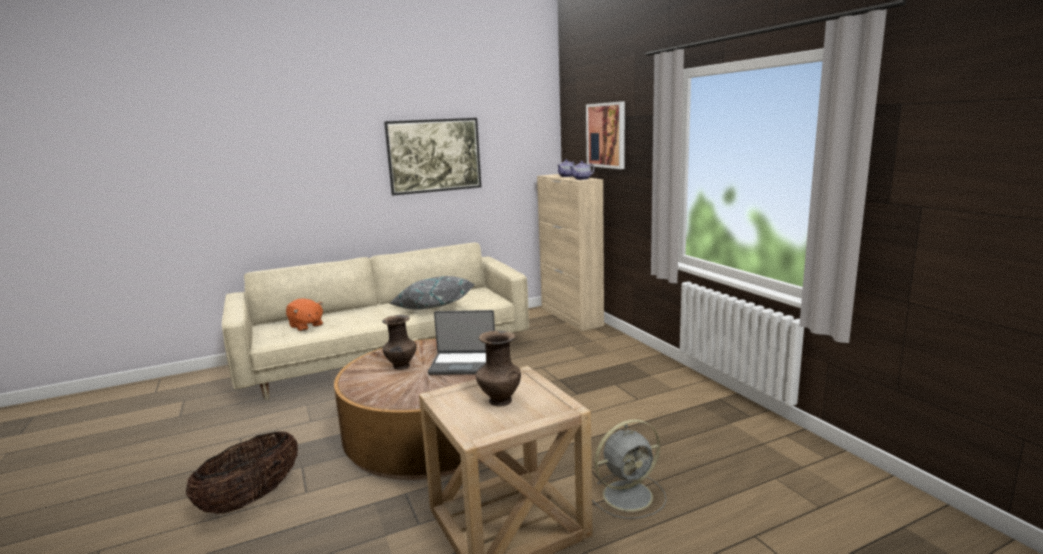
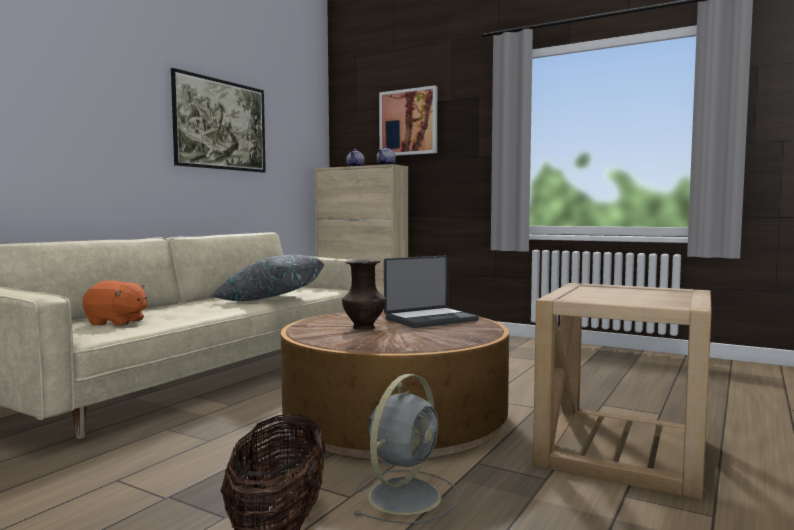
camera: 35 degrees left, 10 degrees down
brown vase [476,331,521,406] -> none
grey fan [592,419,667,519] -> grey fan moved to [353,374,460,524]

